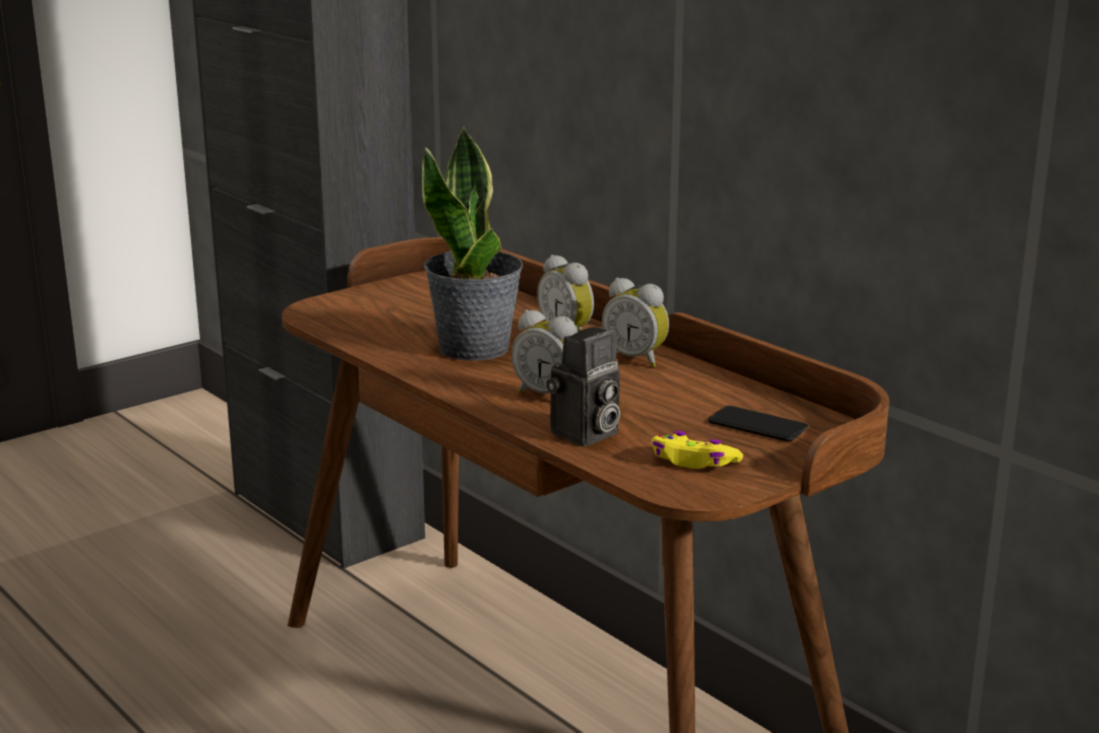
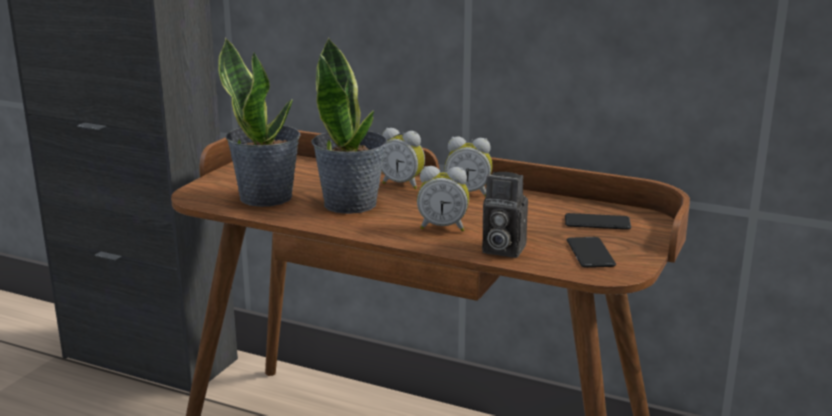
camera: 25 degrees left, 0 degrees up
camera [547,327,620,447] -> camera turned 90 degrees clockwise [482,172,528,258]
yellow game controller [651,431,743,469] -> phone [567,237,616,268]
none -> potted plant [218,37,300,207]

